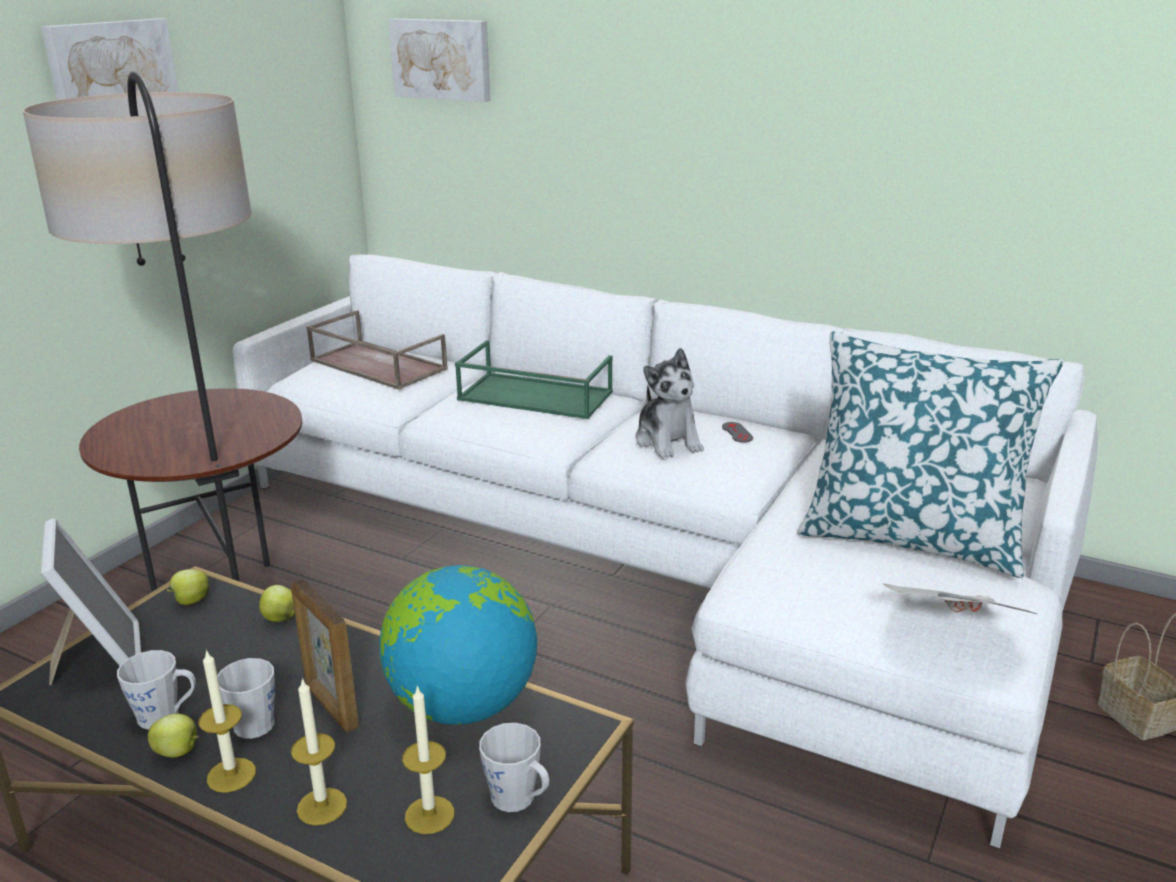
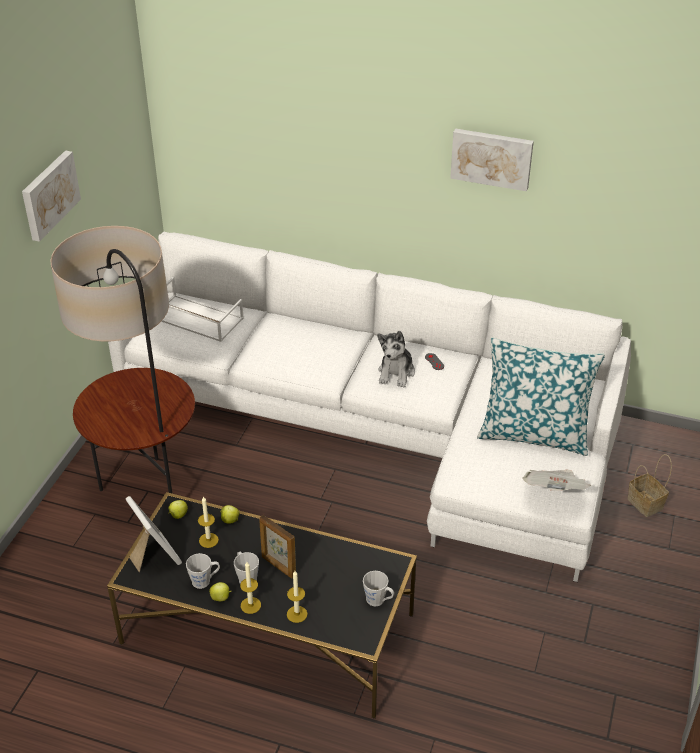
camera: 10 degrees left, 15 degrees up
brown tray [306,310,448,390] -> white tray [161,277,244,342]
globe [379,565,537,725] -> none
picture [388,19,490,102] -> picture moved to [450,128,534,191]
candle [402,686,455,834] -> candle moved to [198,496,219,548]
green tray [455,340,613,419] -> none
plush toy [635,348,704,459] -> plush toy turned 45 degrees clockwise [377,331,415,388]

